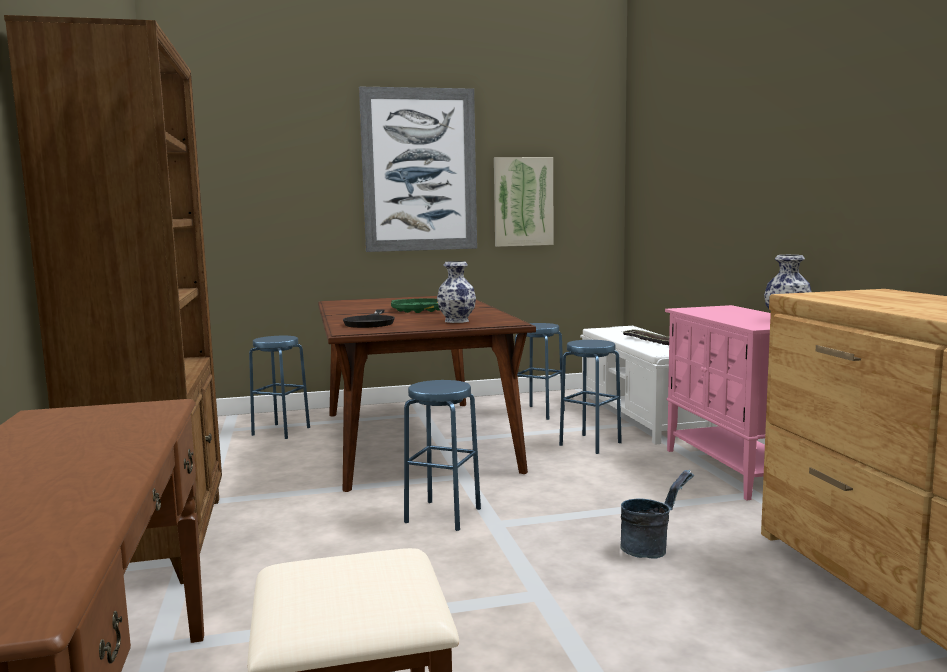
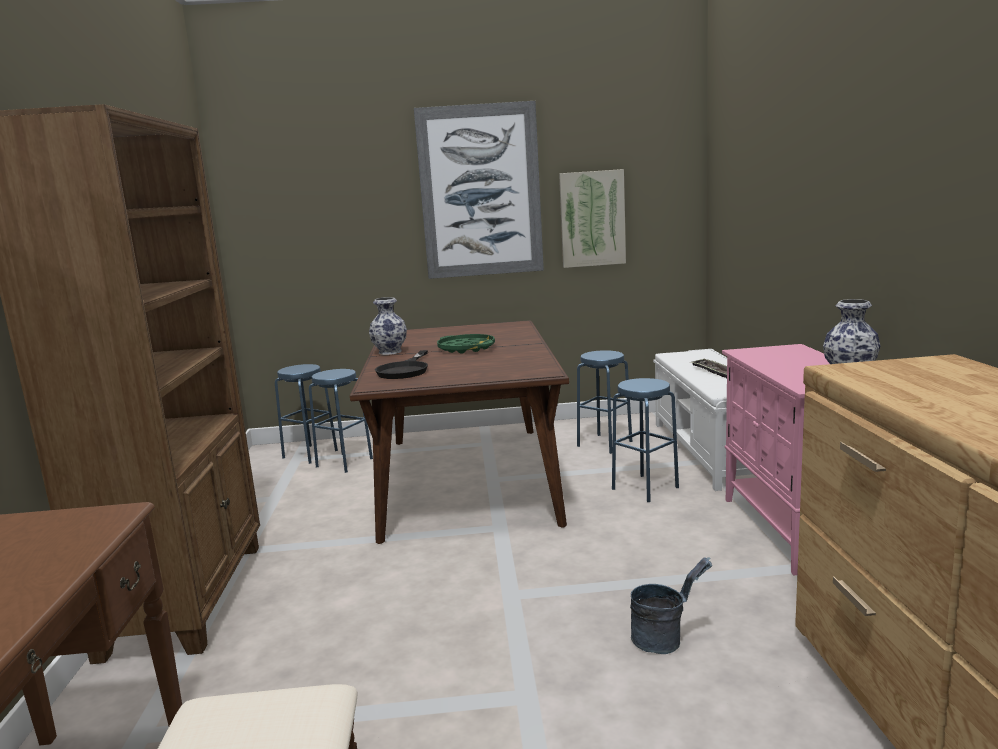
camera: 10 degrees right, 5 degrees up
blue stool [404,380,481,531] -> blue stool moved to [275,364,338,464]
vase [437,261,476,323] -> vase moved to [369,297,407,355]

